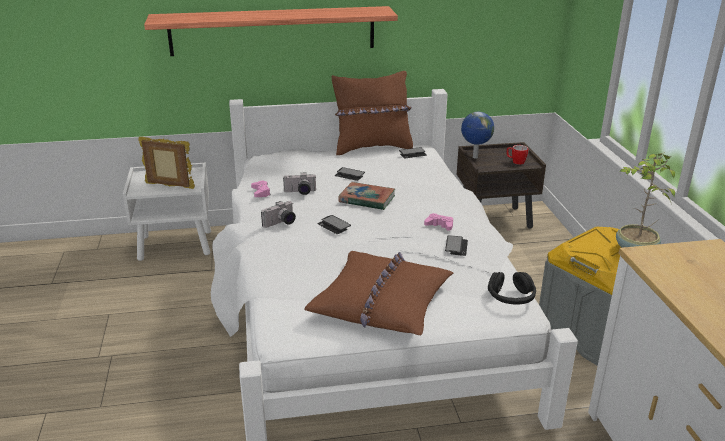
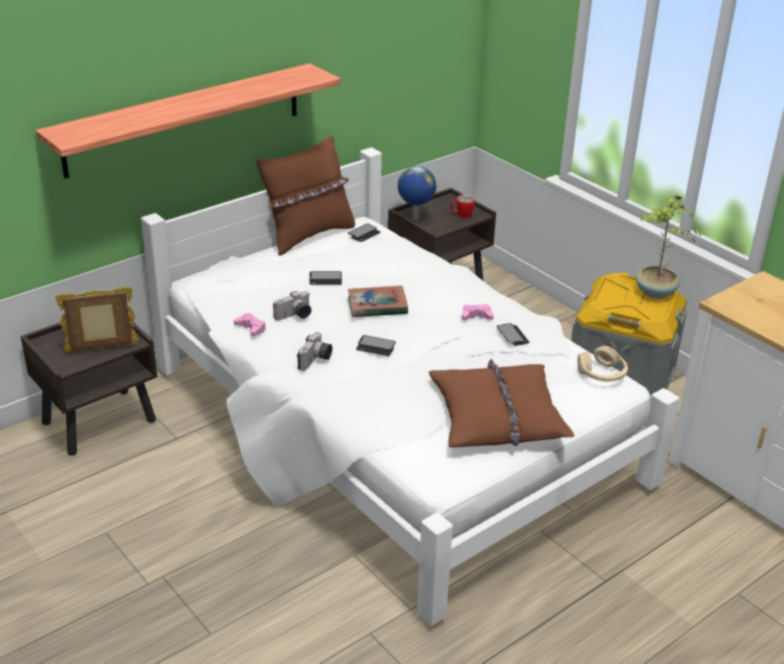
camera: 30 degrees left, 5 degrees up
white nightstand [123,163,211,261] -> brown nightstand [21,320,157,455]
black headphones [488,272,536,305] -> beige headphones [577,346,628,382]

